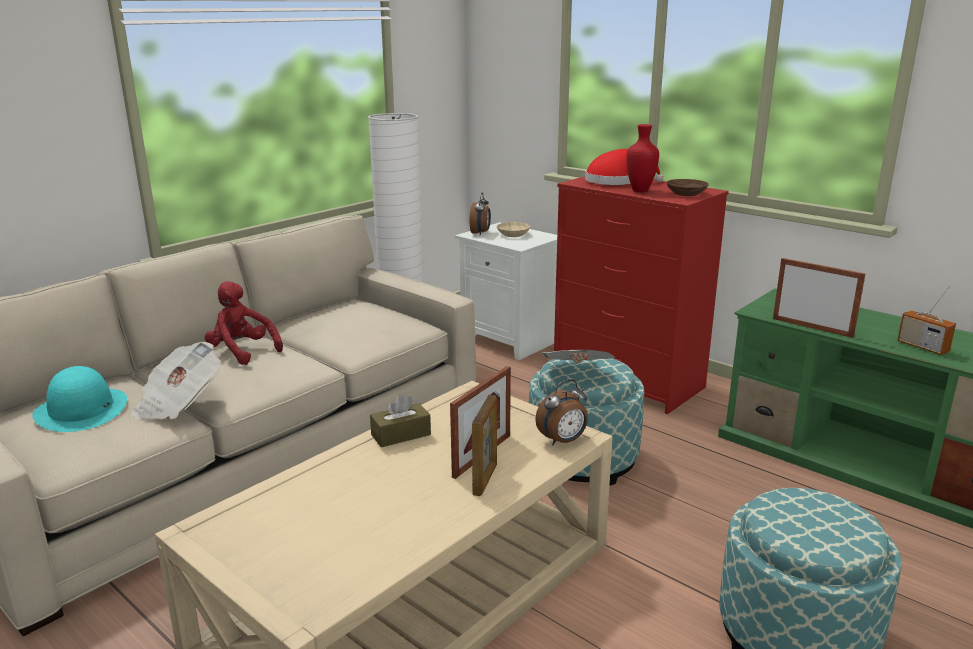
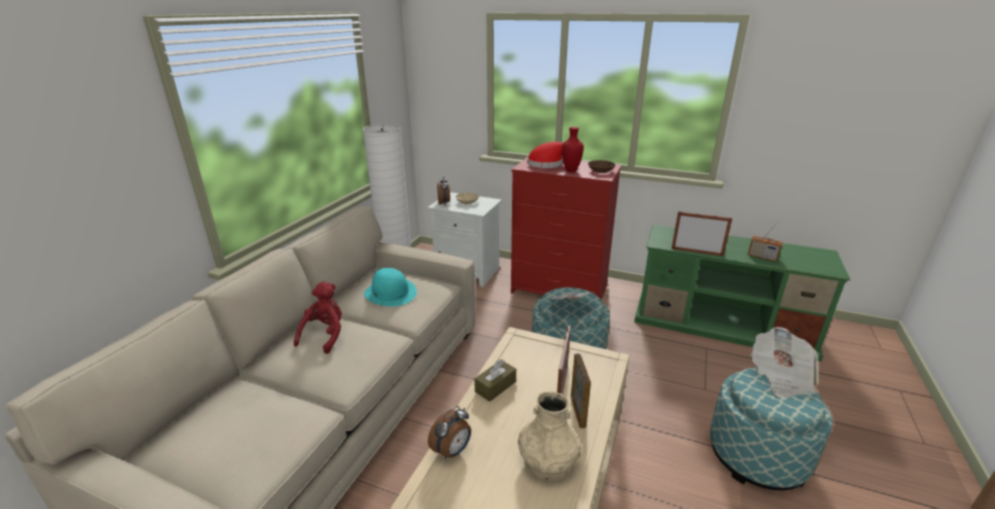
camera: 20 degrees left, 5 degrees up
turquoise hat [32,366,127,432] -> turquoise hat moved to [364,268,417,307]
newspaper [131,342,221,420] -> newspaper moved to [750,327,818,398]
red plush toy [205,281,283,365] -> red plush toy turned 90 degrees clockwise [294,282,342,354]
alarm clock [535,380,588,445] -> alarm clock moved to [428,406,471,459]
none -> beige vase [518,392,581,481]

